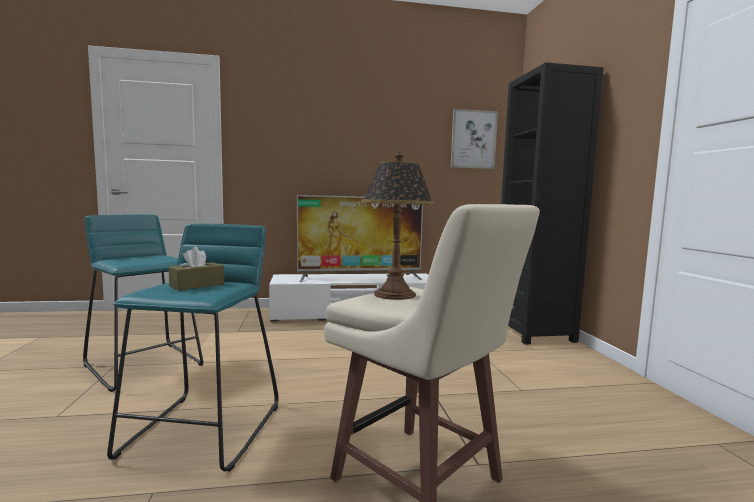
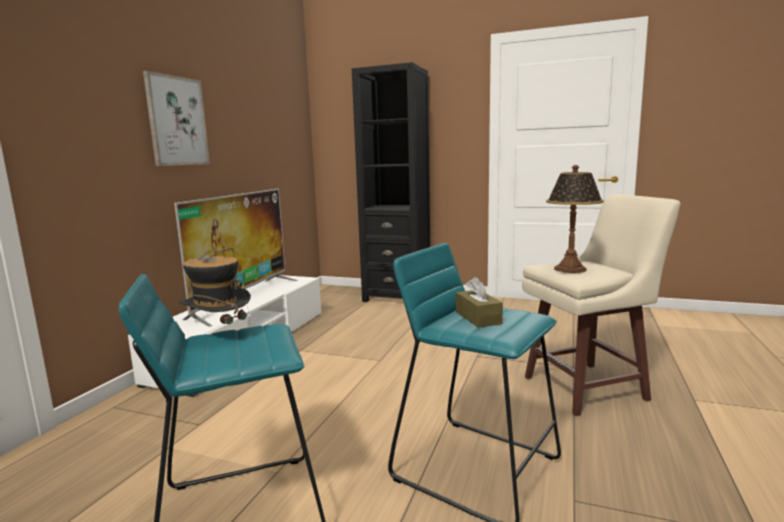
camera: 60 degrees left, 5 degrees up
picture [451,109,498,169] -> picture moved to [143,71,210,166]
none -> hat [178,248,251,338]

